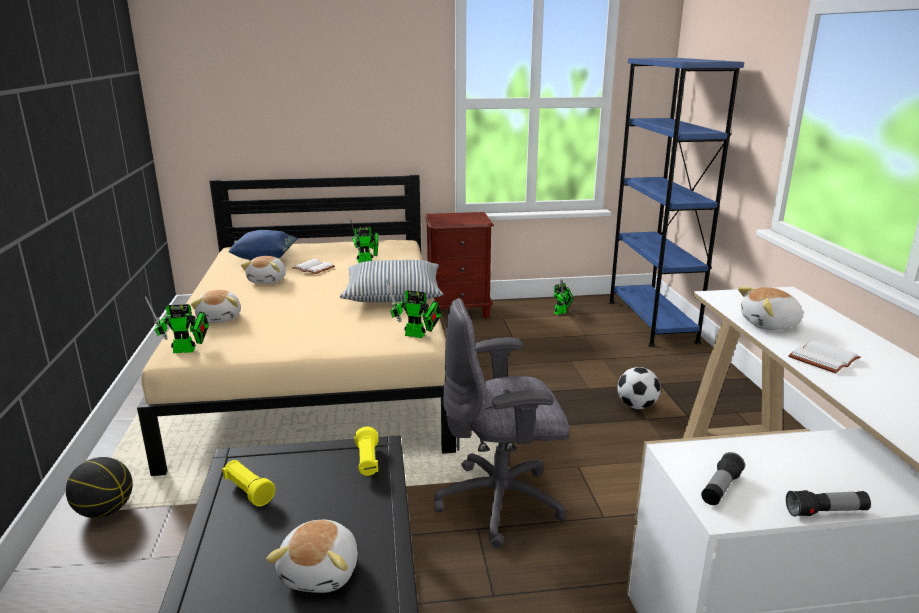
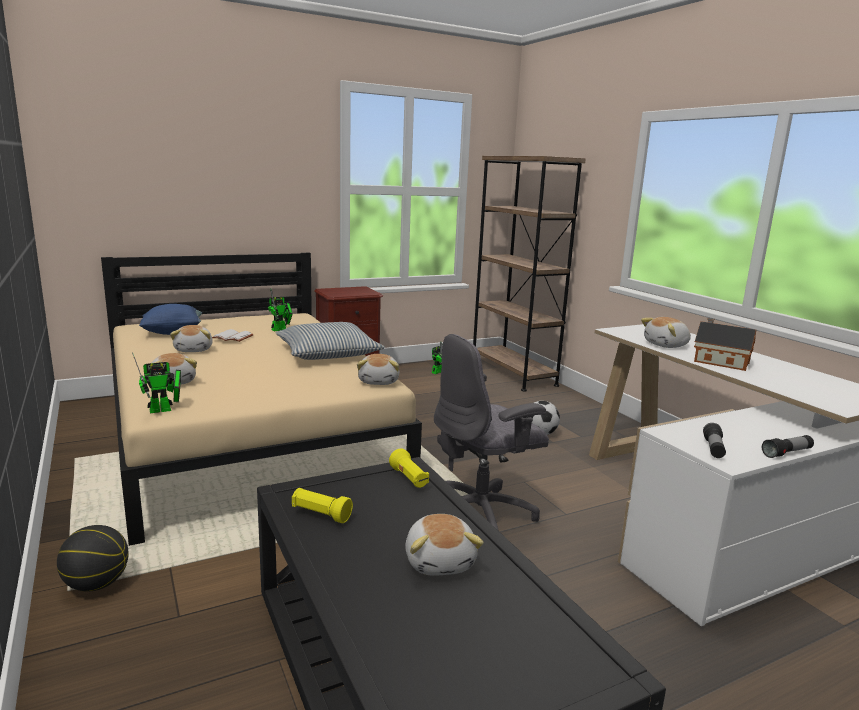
camera: 20 degrees left, 5 degrees down
toy robot [386,279,441,338] -> plush toy [357,354,399,385]
blue bookcase [608,58,744,347] -> brown bookcase [473,156,585,392]
white book [788,340,860,373] -> toy house [694,318,756,371]

